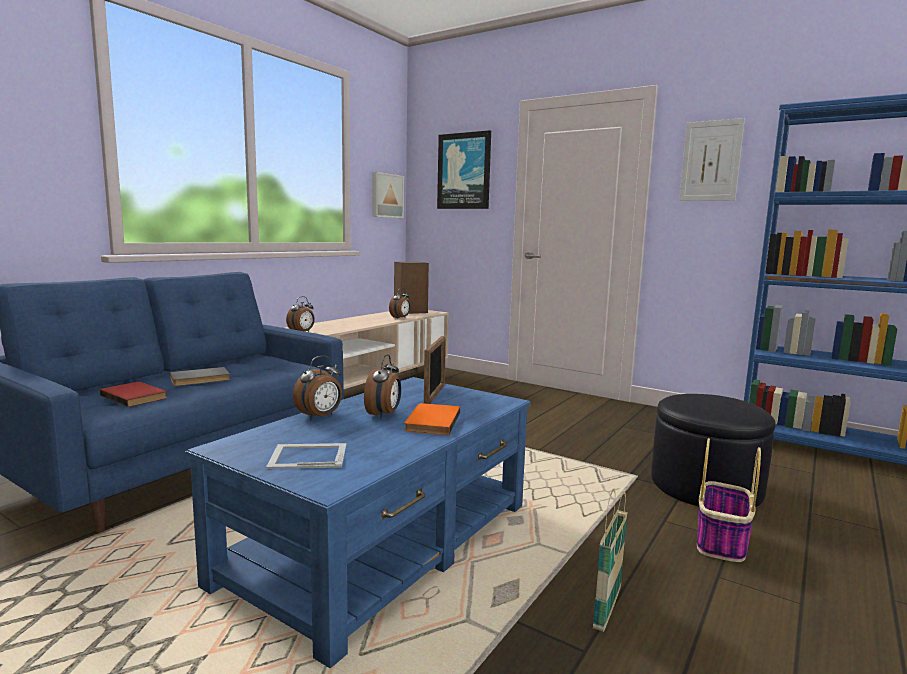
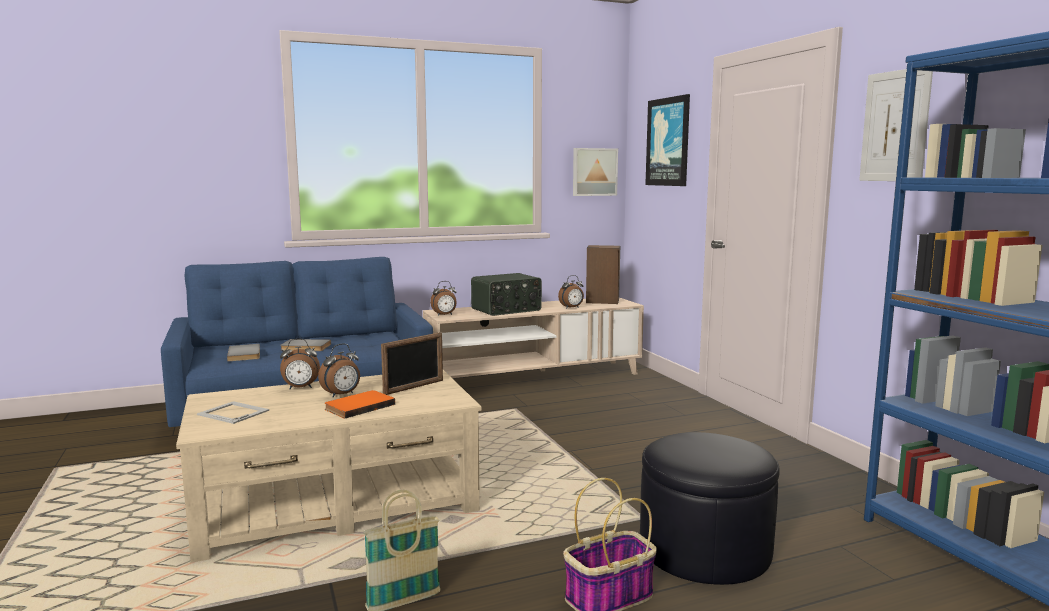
camera: 35 degrees right, 0 degrees up
red book [100,382,167,407] -> grey book [227,344,260,361]
blue coffee table [185,377,531,668] -> beige coffee table [176,370,482,563]
none -> radio [471,273,542,316]

